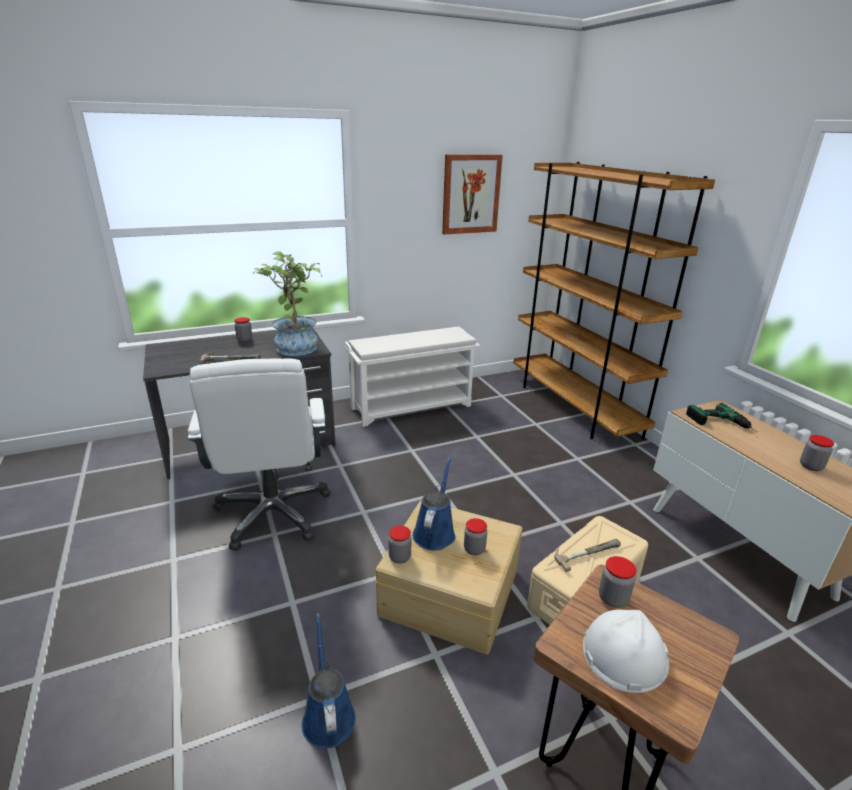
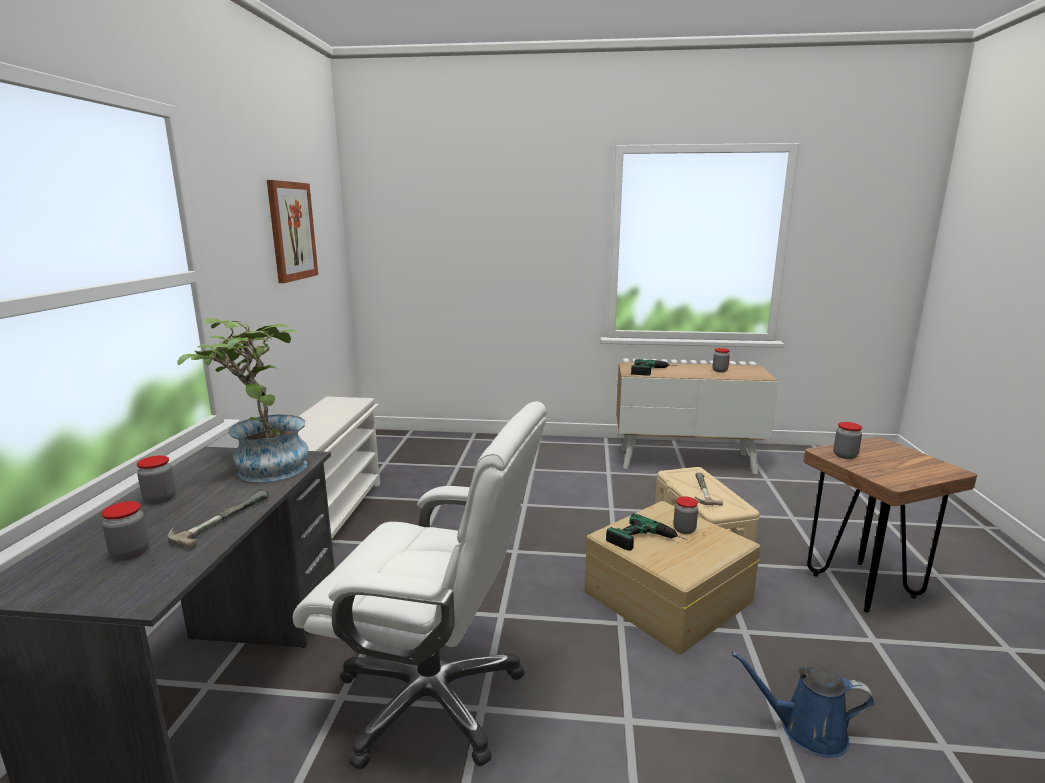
camera: 60 degrees left, 10 degrees down
jar [388,526,411,564] -> jar moved to [101,501,149,560]
blue watering can [412,457,455,550] -> power drill [606,513,687,551]
brown bookcase [514,162,715,440] -> none
white hard hat [583,609,669,693] -> none

